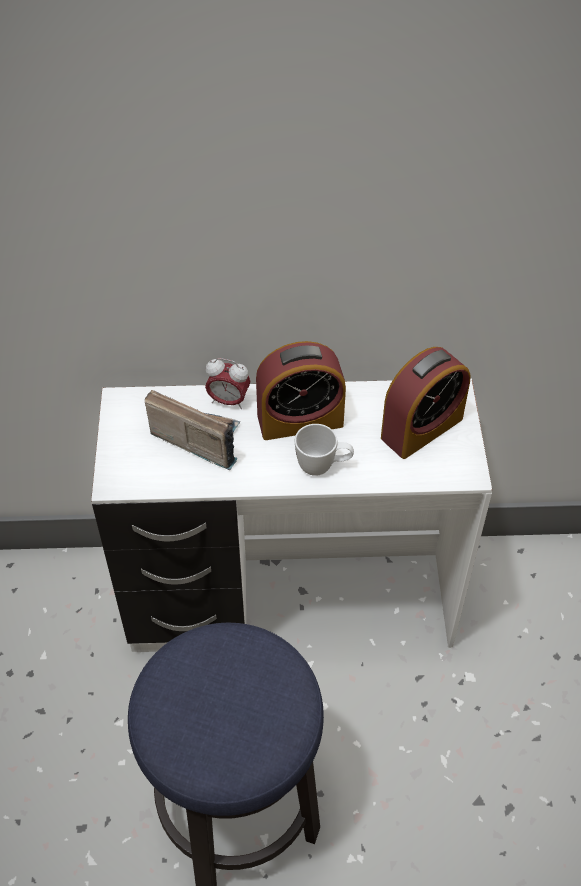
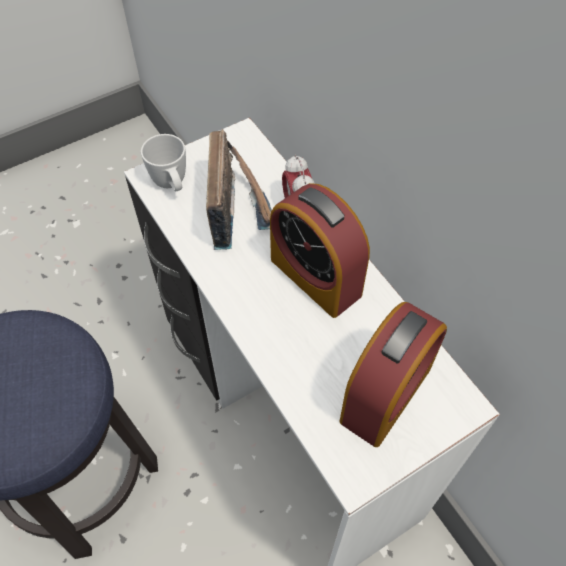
camera: 60 degrees right, 5 degrees up
white mug [295,424,354,476] -> white mug moved to [141,134,186,191]
alarm clock [381,347,471,459] -> alarm clock turned 75 degrees counterclockwise [339,302,447,447]

